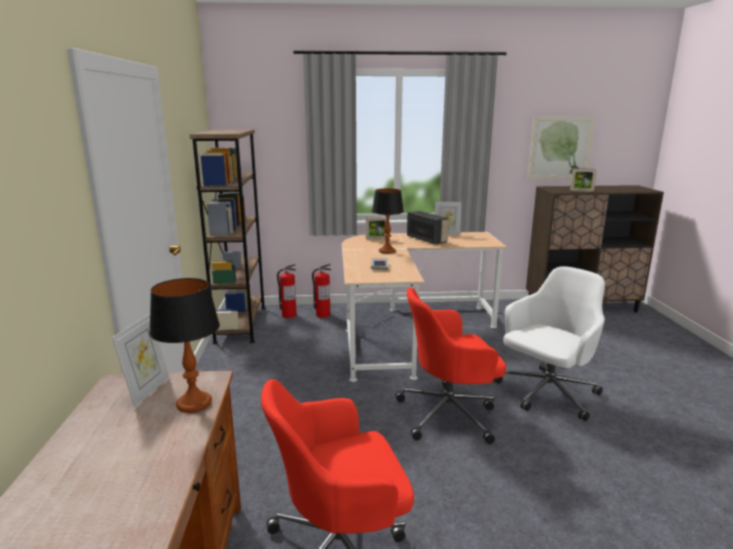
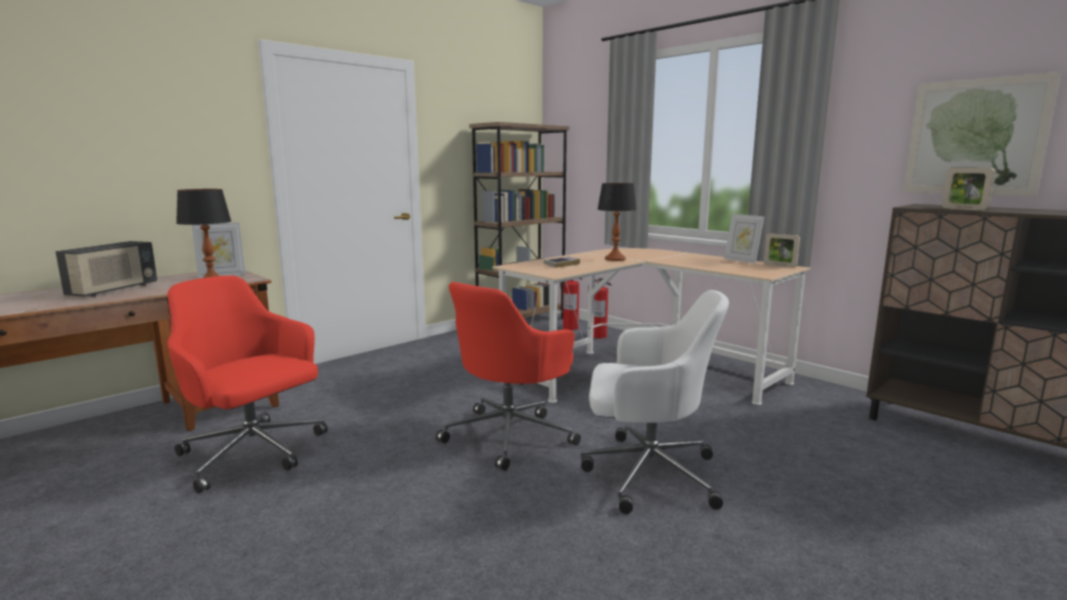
camera: 50 degrees right, 5 degrees down
picture frame [366,217,386,240] -> picture frame moved to [764,233,800,268]
red office chair [395,287,506,444] -> red office chair turned 90 degrees counterclockwise [436,282,581,471]
radio [407,211,449,244] -> radio moved to [55,241,157,297]

